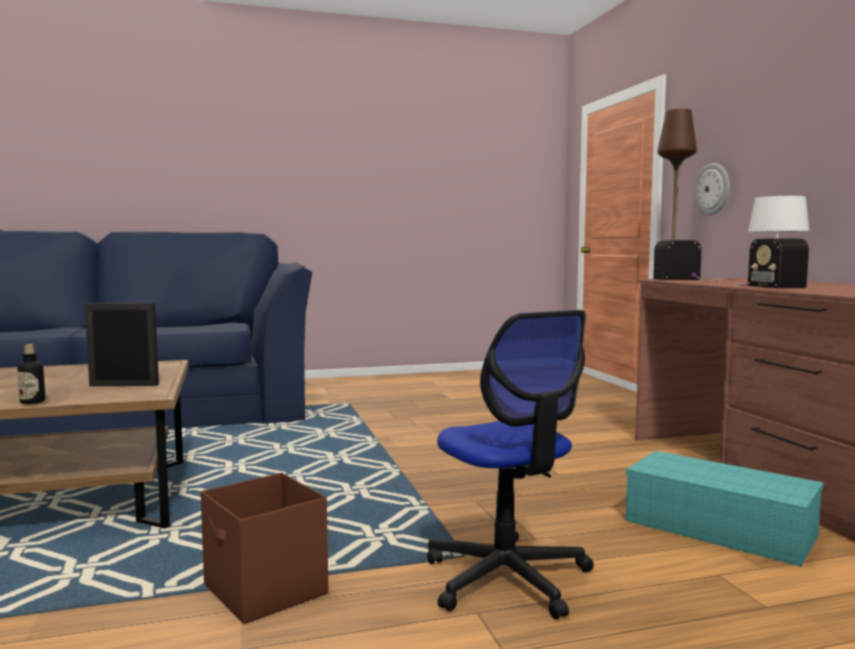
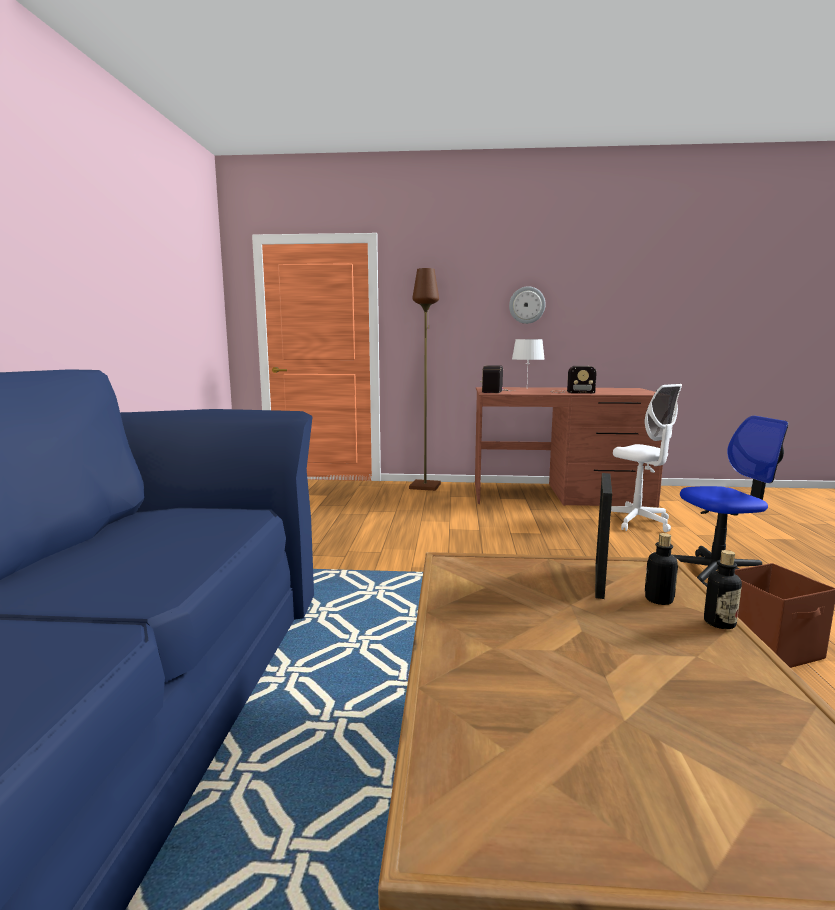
camera: 70 degrees left, 5 degrees up
turquoise storage box [626,451,824,567] -> white office chair [611,384,682,532]
wall clock [694,163,729,215] -> wall clock moved to [509,286,546,324]
none -> bottle [645,533,678,605]

